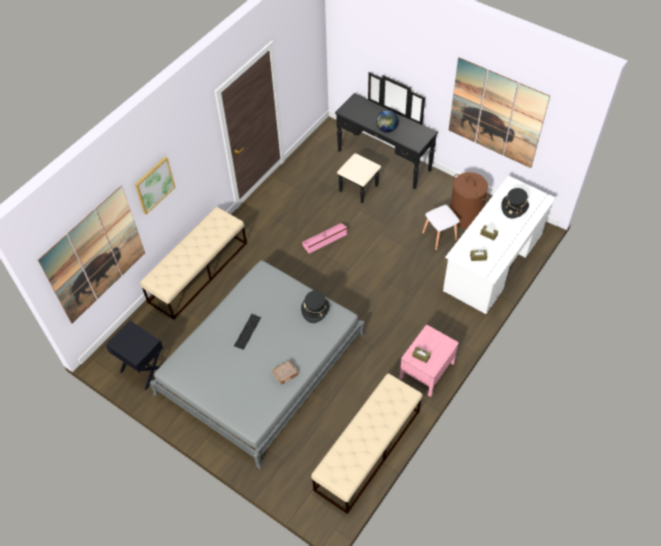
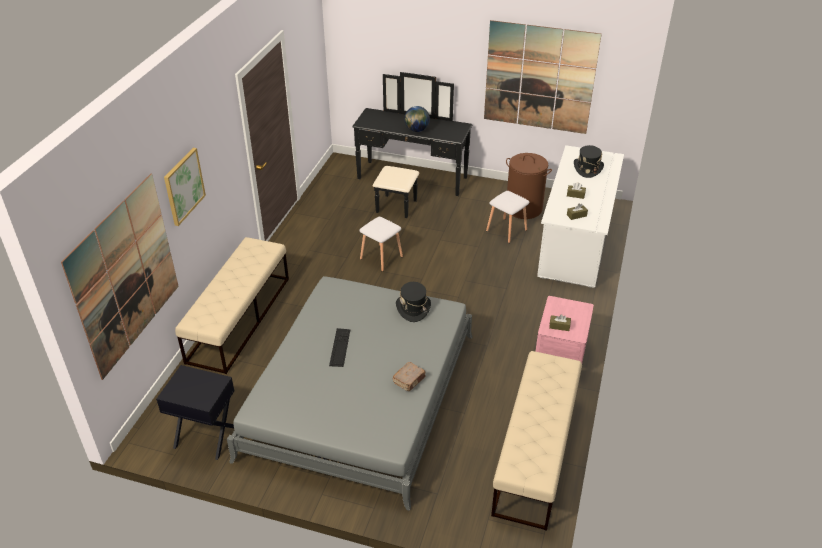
camera: 20 degrees left, 15 degrees down
pink storage box [302,223,347,254] -> white stool [359,217,403,272]

